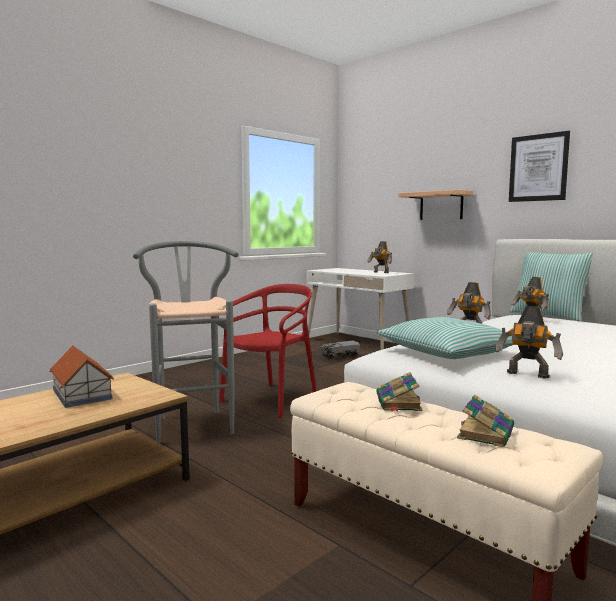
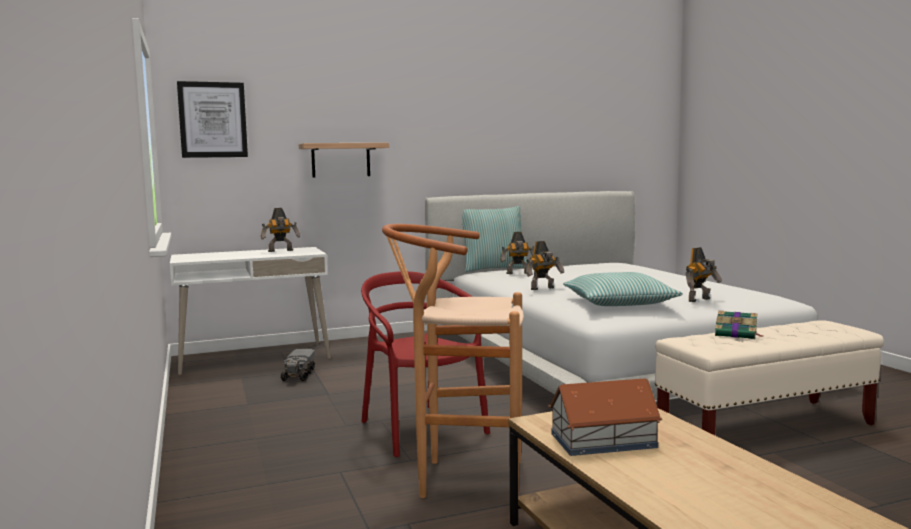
camera: 65 degrees left, 0 degrees up
grey stool [133,241,239,443] -> brown stool [382,224,524,498]
book [457,394,514,447] -> none
picture [509,131,570,202] -> picture moved to [177,81,248,158]

